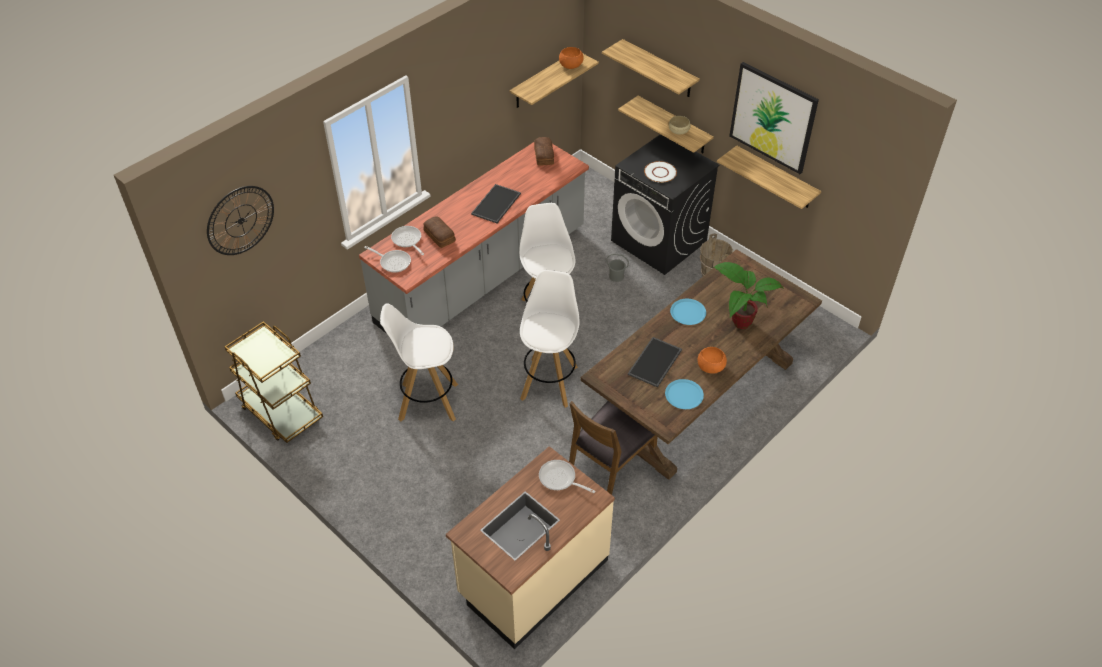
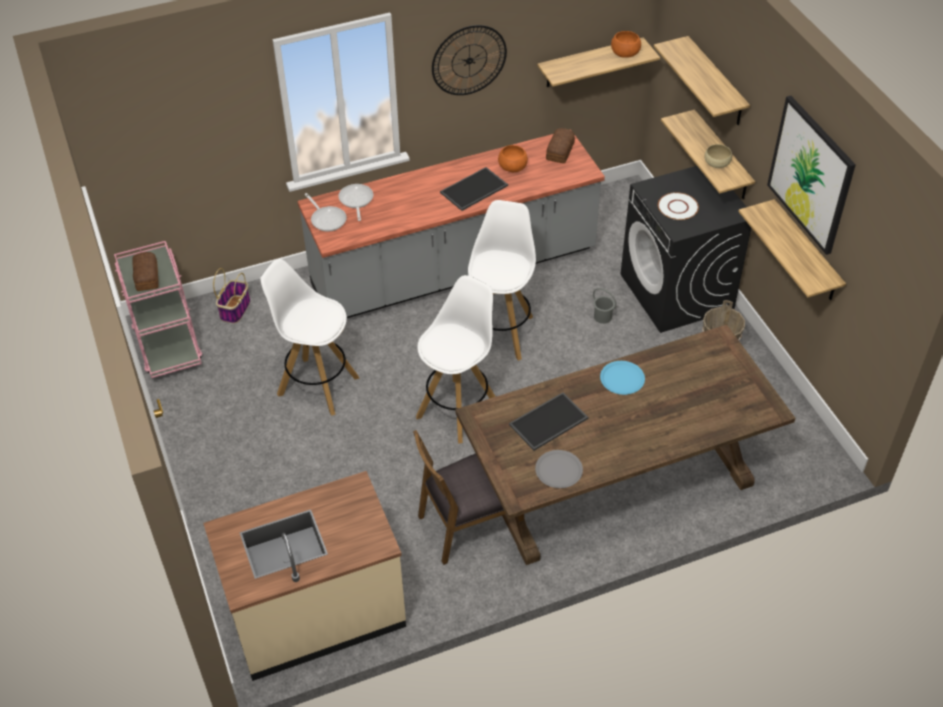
camera: 25 degrees right, 0 degrees up
wall clock [207,186,274,255] -> wall clock moved to [432,25,507,95]
brown cart [225,321,323,443] -> pink cart [114,241,202,378]
bread [423,216,456,248] -> bread moved to [132,252,159,291]
frying pan [539,460,595,493] -> none
blue plate [665,379,704,409] -> grey plate [535,450,583,488]
orange bowl [698,347,727,373] -> orange bowl moved to [498,145,528,172]
potted plant [713,262,783,329] -> none
none -> basket [213,268,251,324]

